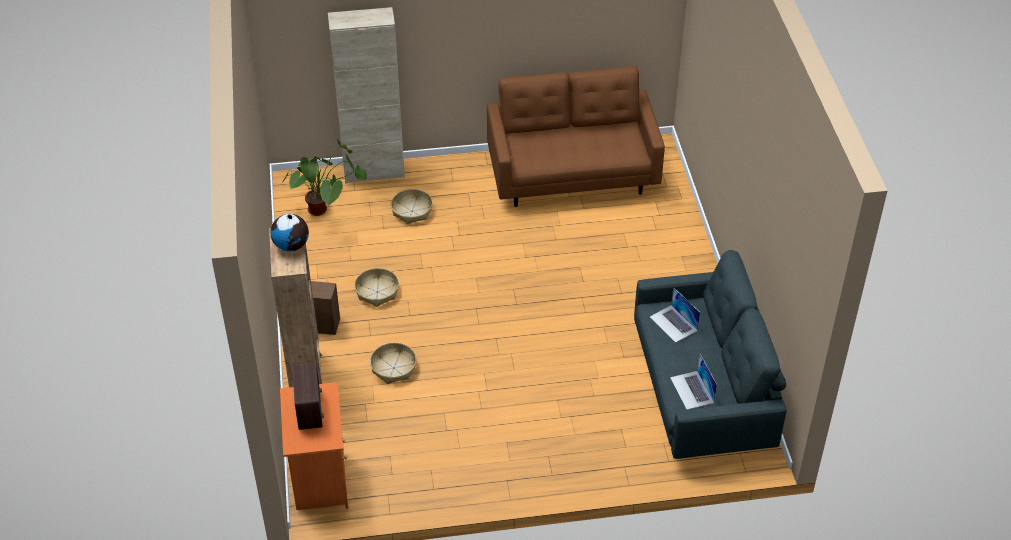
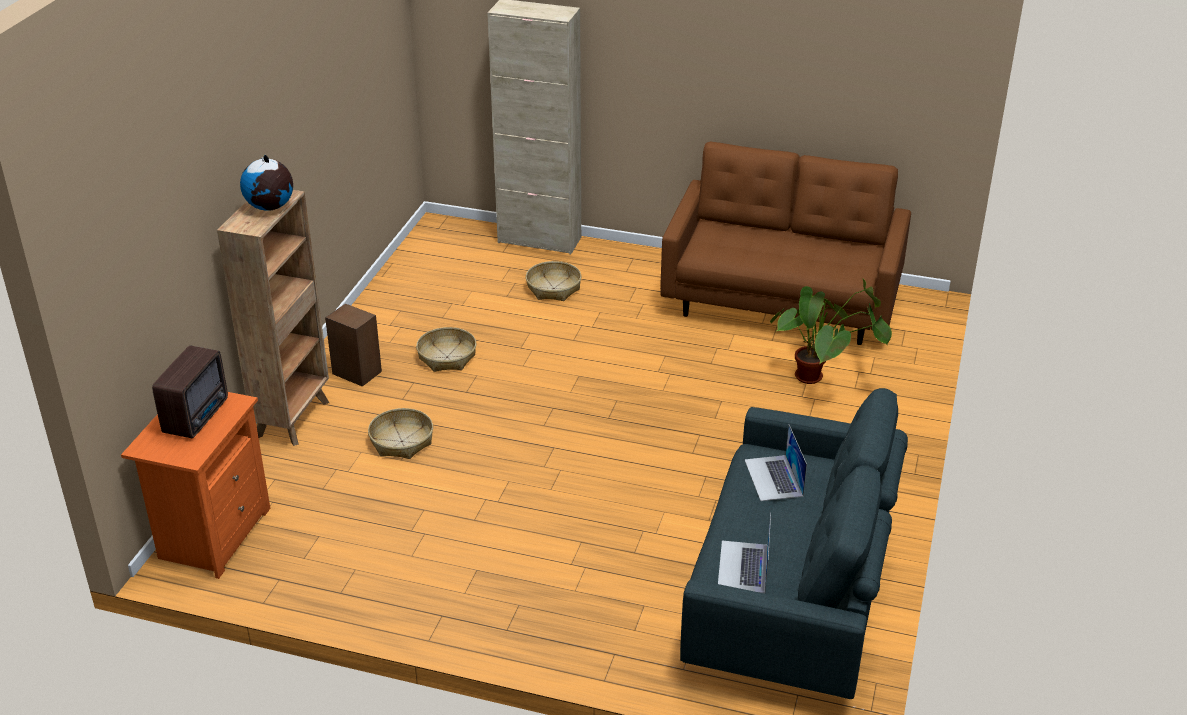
camera: 25 degrees right, 10 degrees down
potted plant [282,139,367,216] -> potted plant moved to [770,278,892,384]

